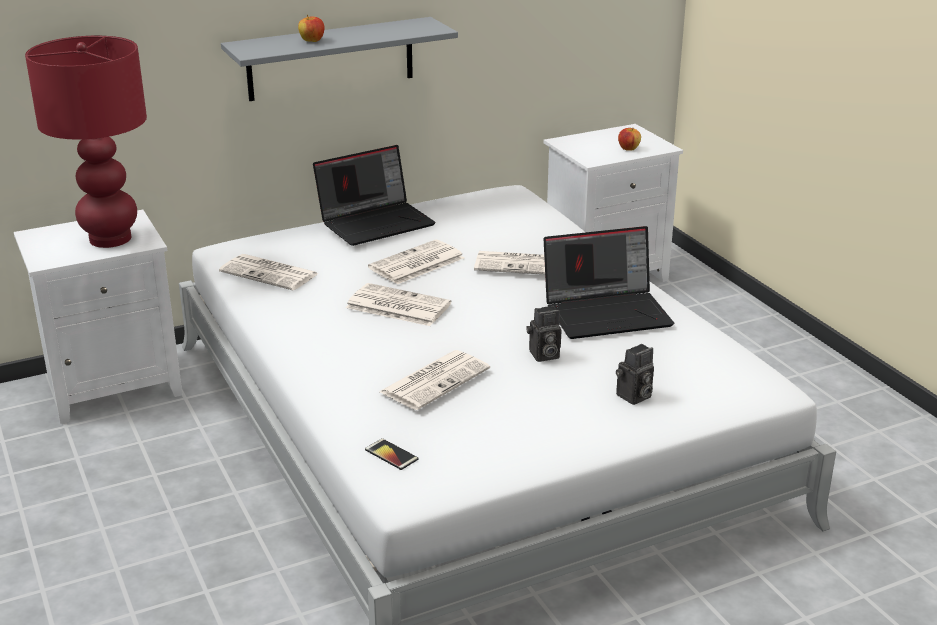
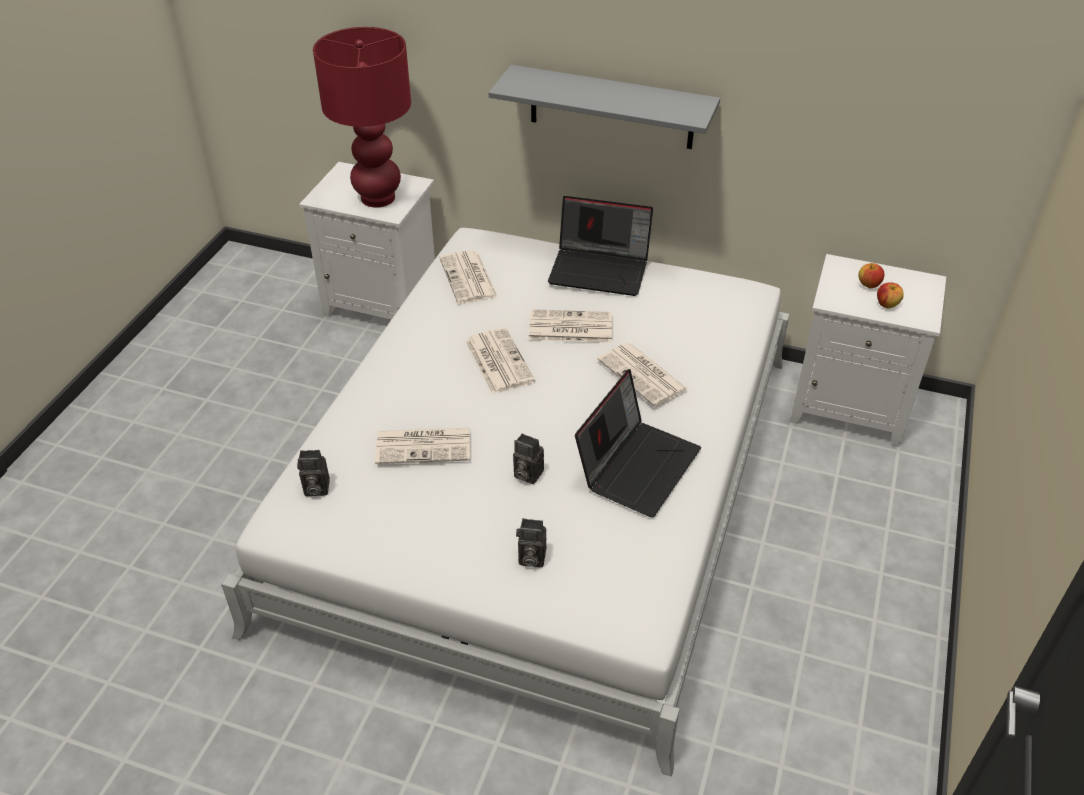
camera: 45 degrees right, 15 degrees up
apple [298,15,325,42] -> apple moved to [858,263,884,288]
phone [365,438,418,470] -> camera [297,450,330,496]
laptop [544,226,674,339] -> laptop turned 90 degrees counterclockwise [575,369,701,517]

